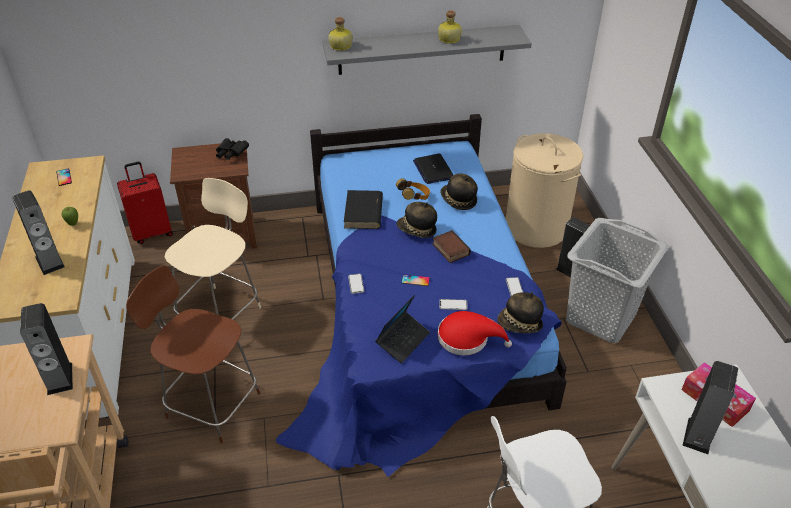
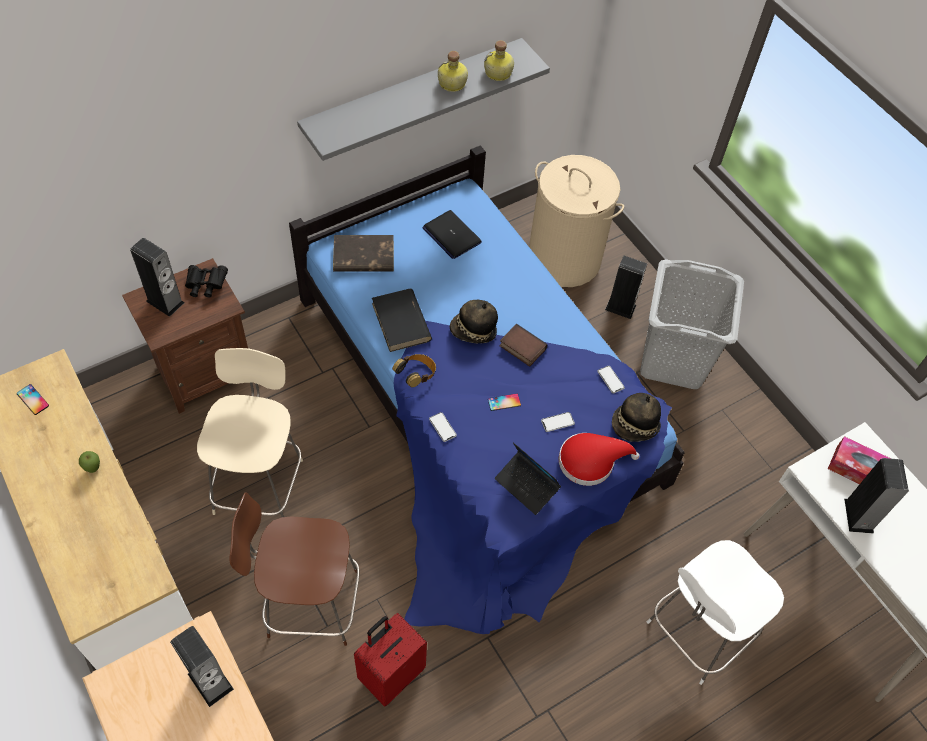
camera: 25 degrees left, 15 degrees up
speaker [12,190,65,275] -> speaker moved to [130,238,184,317]
red suitcase [117,162,173,244] -> red suitcase moved to [354,613,427,707]
bottle [328,17,353,51] -> bottle moved to [484,40,514,81]
laptop [375,295,430,364] -> laptop turned 120 degrees clockwise [495,442,561,515]
headphones [396,178,430,200] -> headphones moved to [392,354,436,387]
hat [440,173,478,210] -> none
none -> brown book [333,235,394,272]

